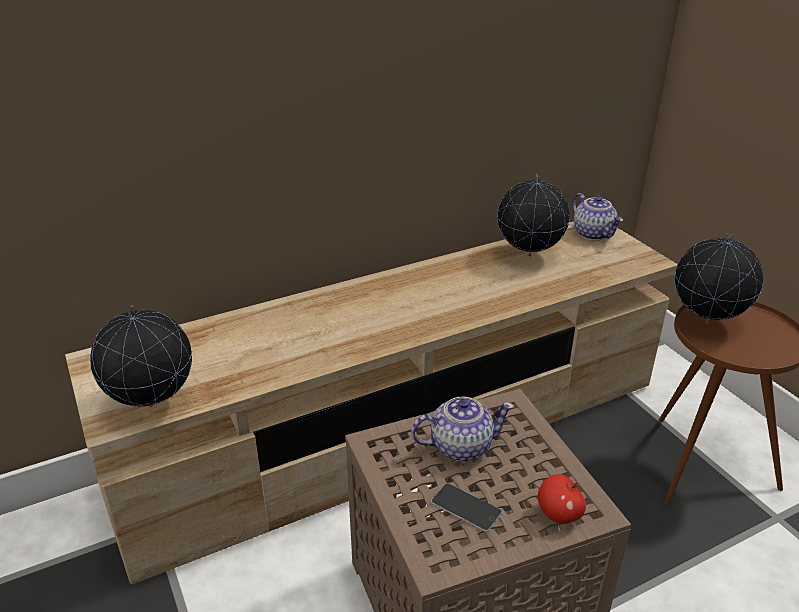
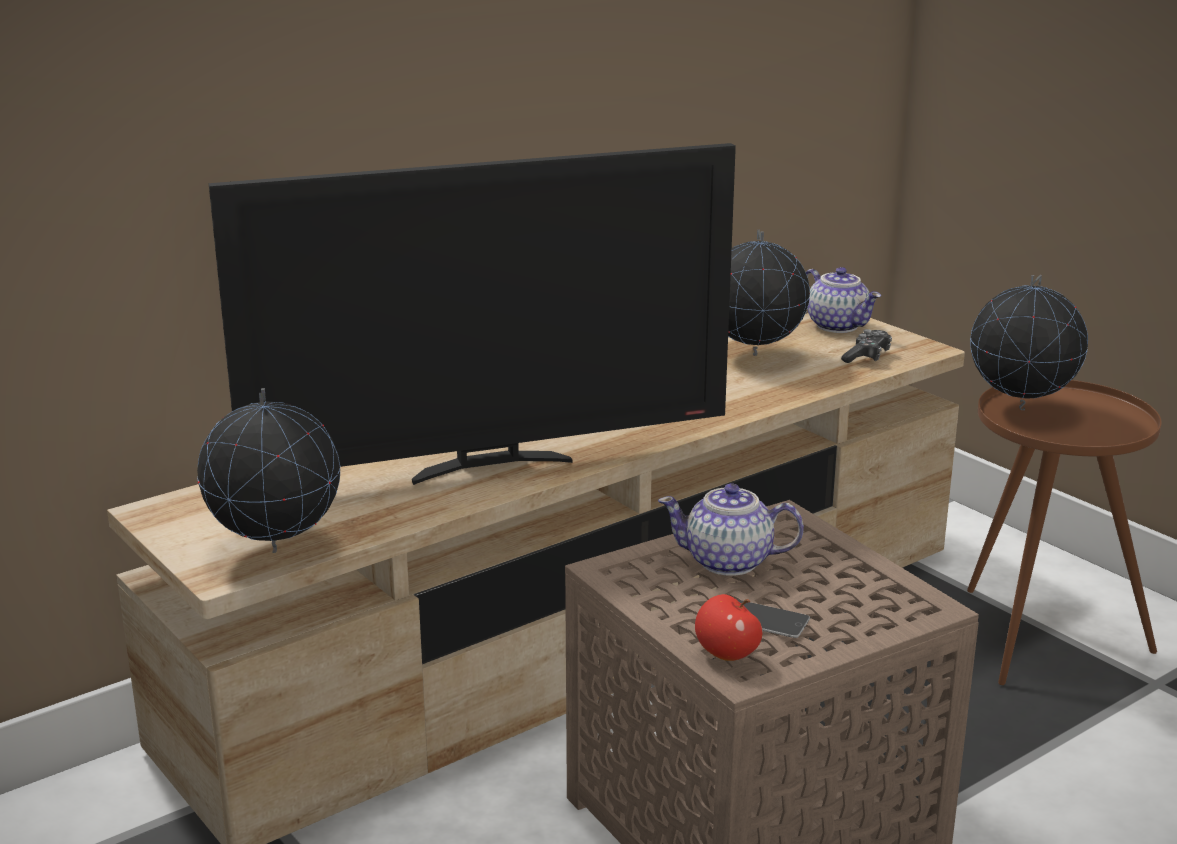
camera: 10 degrees left, 10 degrees down
teapot [411,397,514,461] -> teapot turned 150 degrees counterclockwise [658,483,804,576]
apple [538,474,586,524] -> apple moved to [695,594,762,661]
none -> television [209,143,736,485]
none -> game controller [841,329,892,363]

